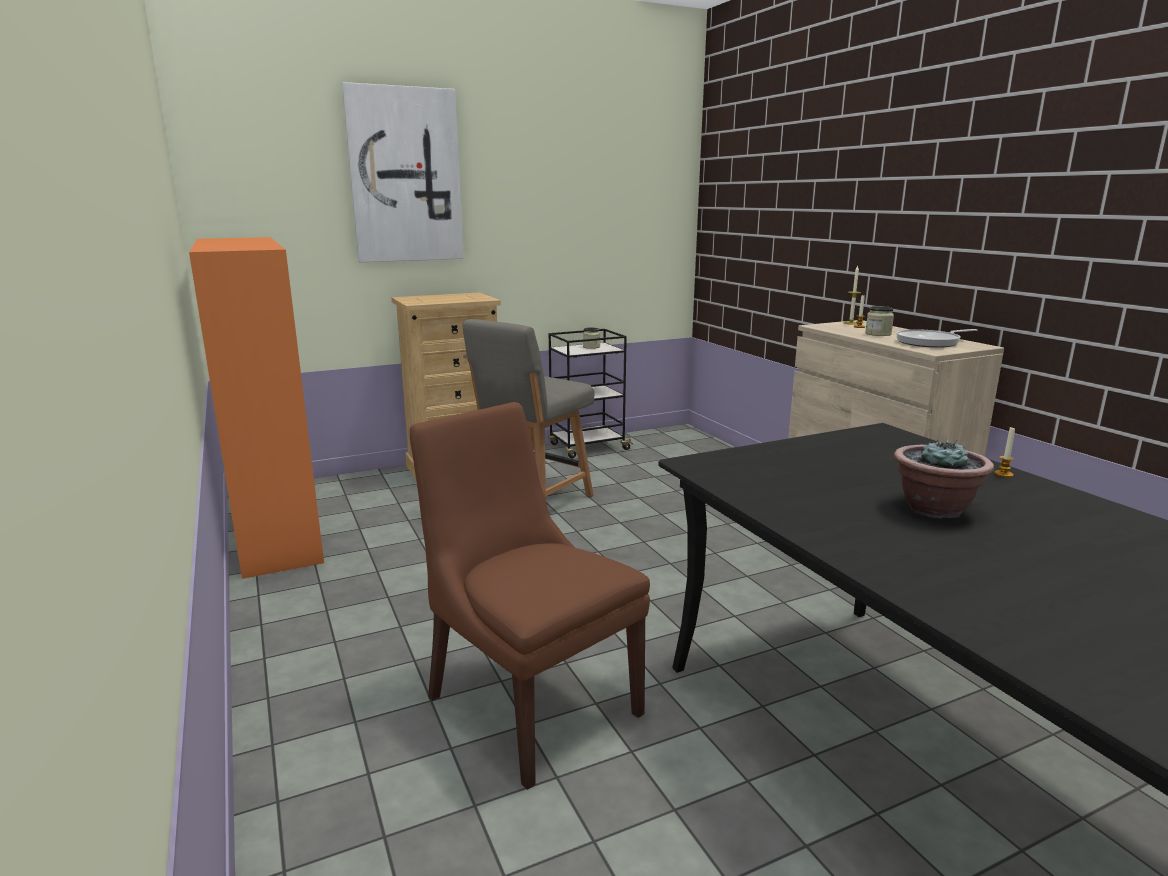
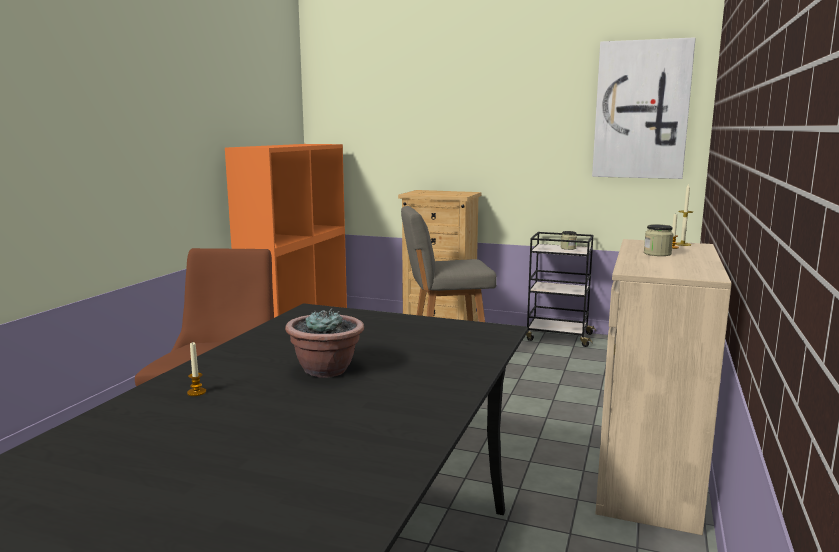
camera: 45 degrees right, 5 degrees down
picture [342,82,464,262] -> picture moved to [592,37,696,179]
frying pan [896,329,977,348] -> none
candle [994,427,1015,477] -> candle moved to [187,341,206,396]

